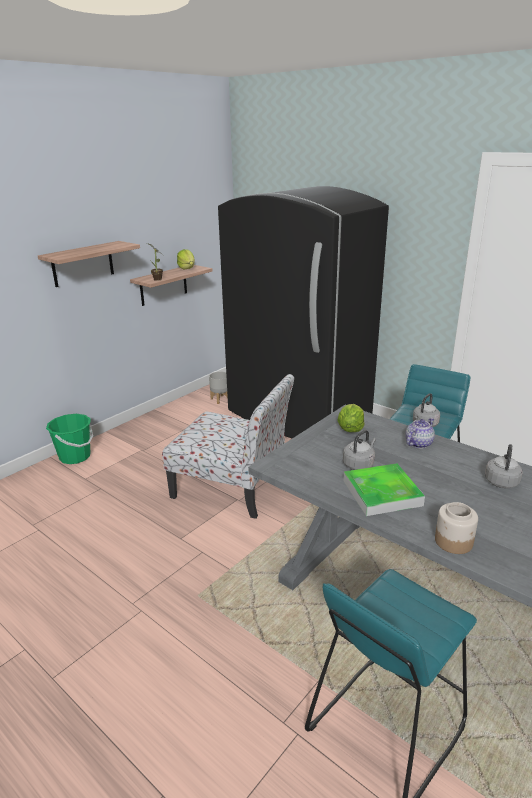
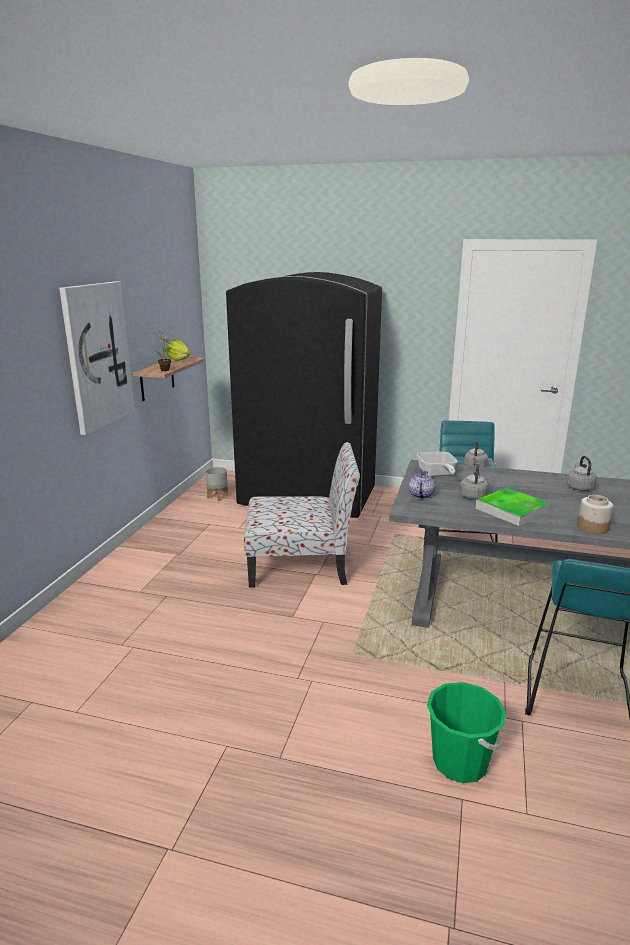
camera: 25 degrees left, 5 degrees down
shelf [38,241,140,287] -> picture [59,281,135,435]
green bucket [46,414,93,464] -> green bucket moved to [427,682,507,783]
lettuce [337,404,364,432] -> frying pan [417,451,458,477]
teapot [405,418,435,449] -> teapot moved to [409,471,435,499]

